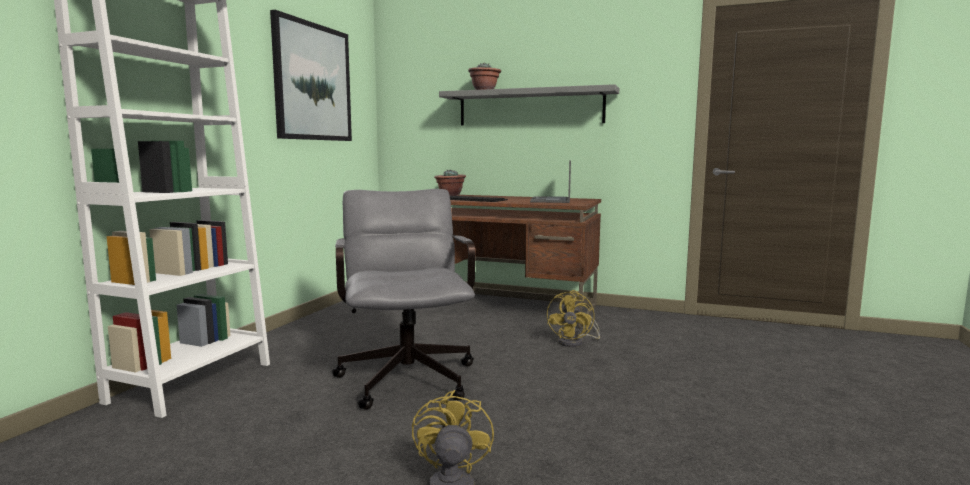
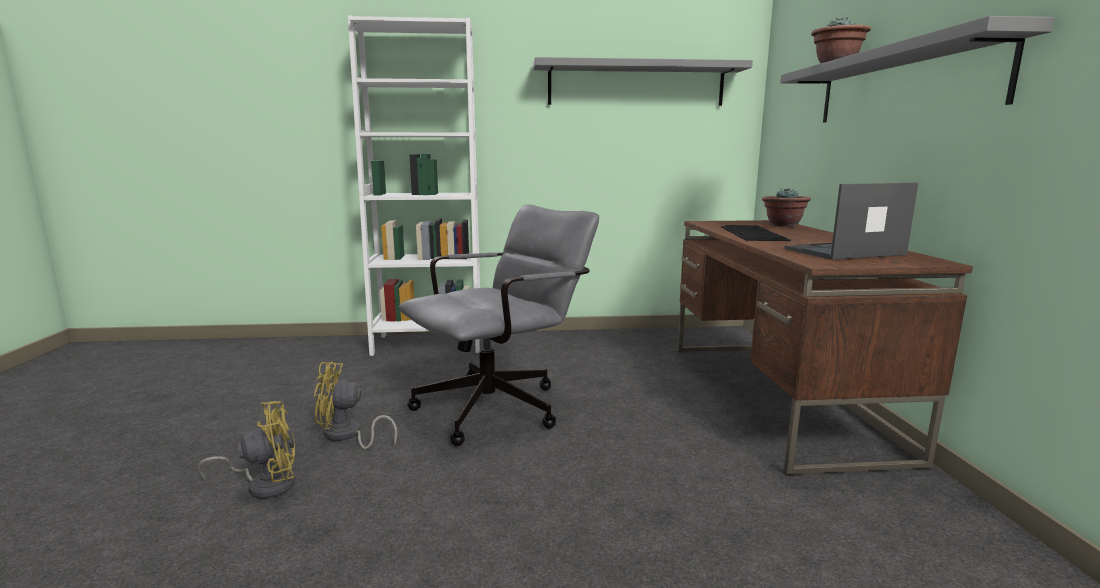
camera: 65 degrees right, 5 degrees up
picture [270,10,352,141] -> grey shelf [533,57,753,106]
yellow fan [547,290,600,347] -> yellow fan moved to [314,362,397,449]

